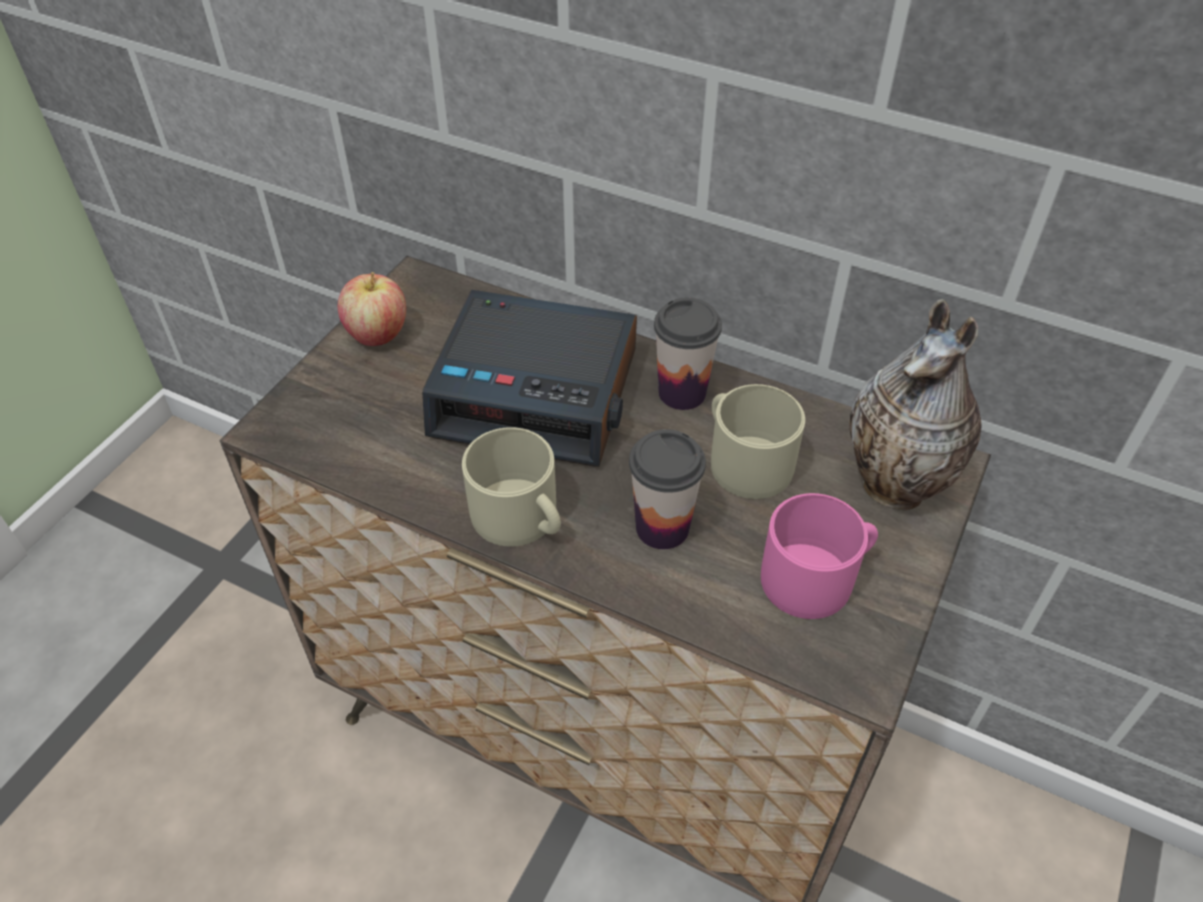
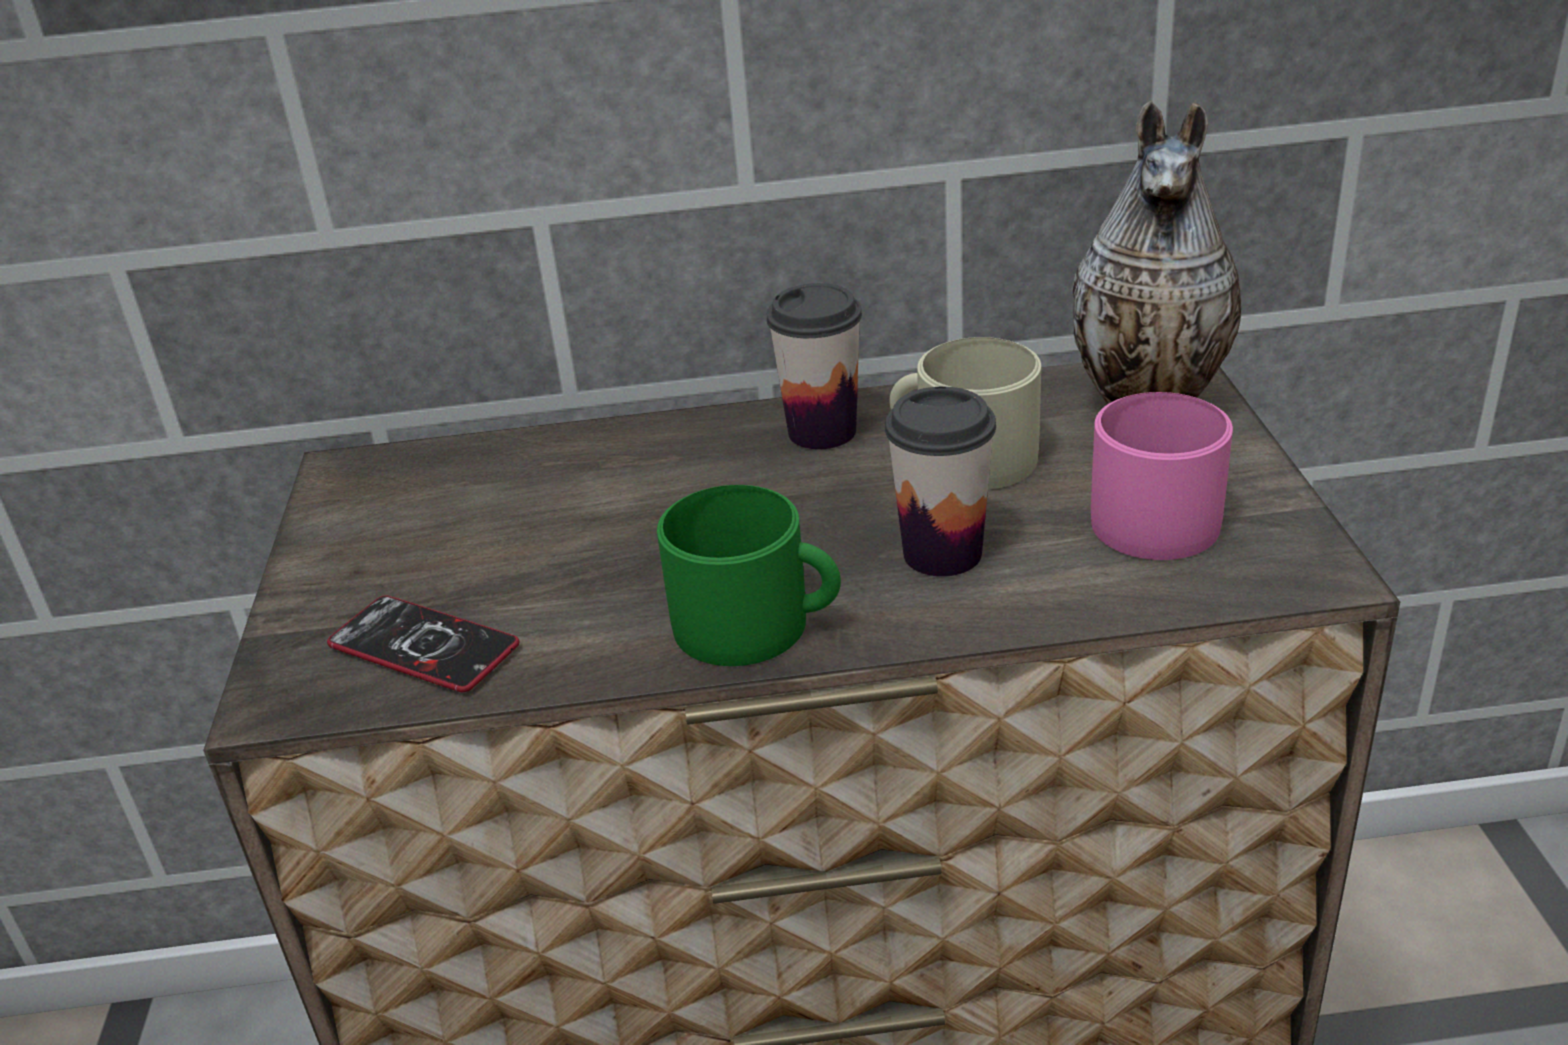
camera: 30 degrees left, 15 degrees down
apple [338,272,406,346] -> none
alarm clock [422,290,637,467] -> none
beige mug [462,427,561,546] -> green mug [657,485,841,666]
none -> phone [327,596,519,692]

